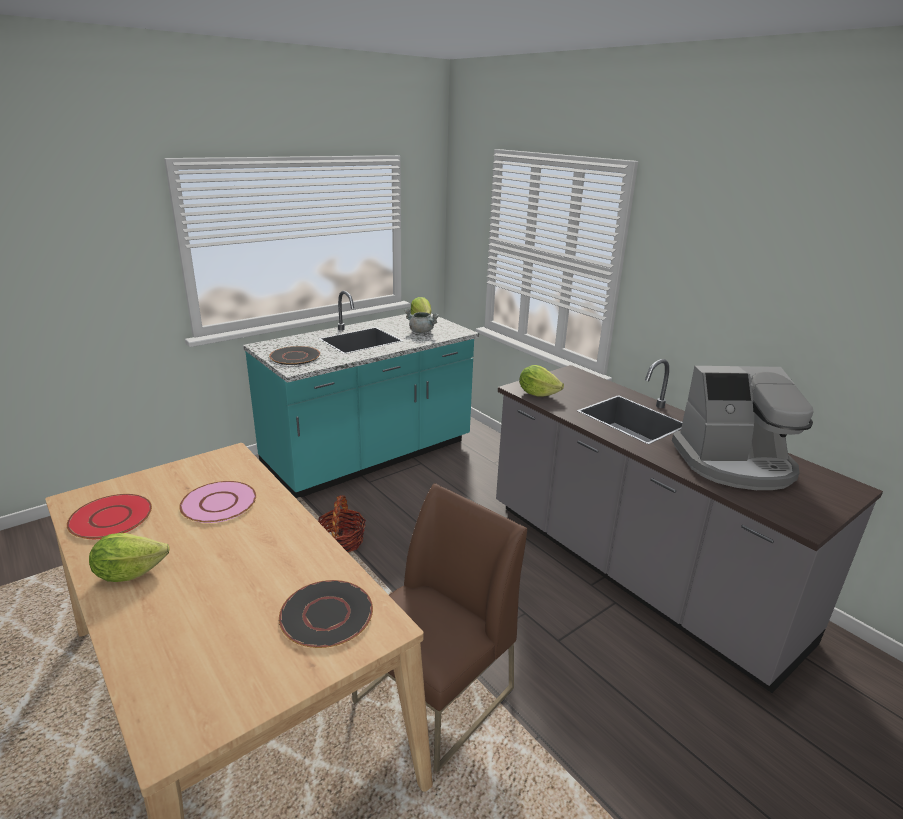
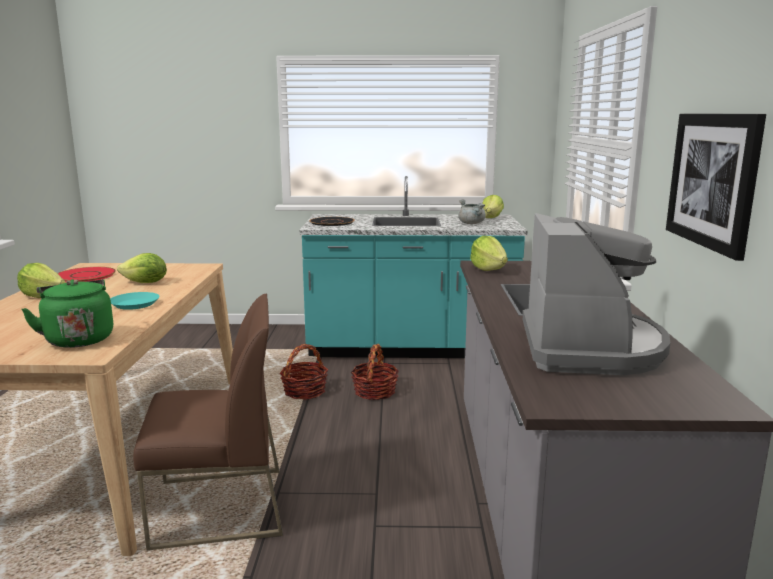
camera: 40 degrees right, 10 degrees down
pink plate [179,481,256,523] -> lettuce [117,253,167,283]
black plate [279,580,373,648] -> green kettle [21,279,113,348]
coffee machine [672,366,814,490] -> coffee machine turned 120 degrees counterclockwise [523,213,670,375]
none -> turquoise plate [110,292,160,310]
none -> basket [351,344,399,400]
none -> picture [666,114,766,261]

